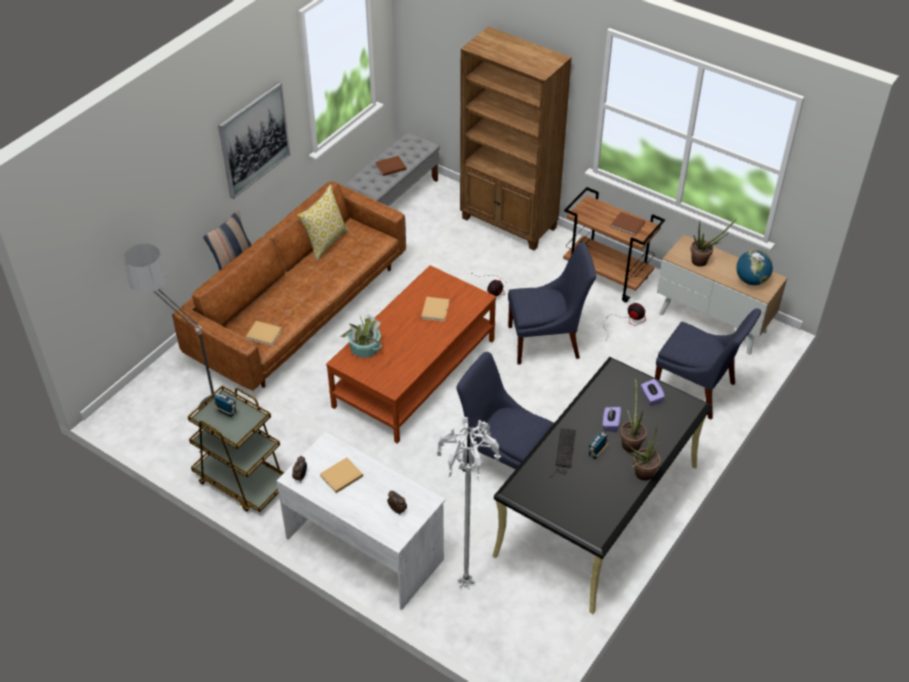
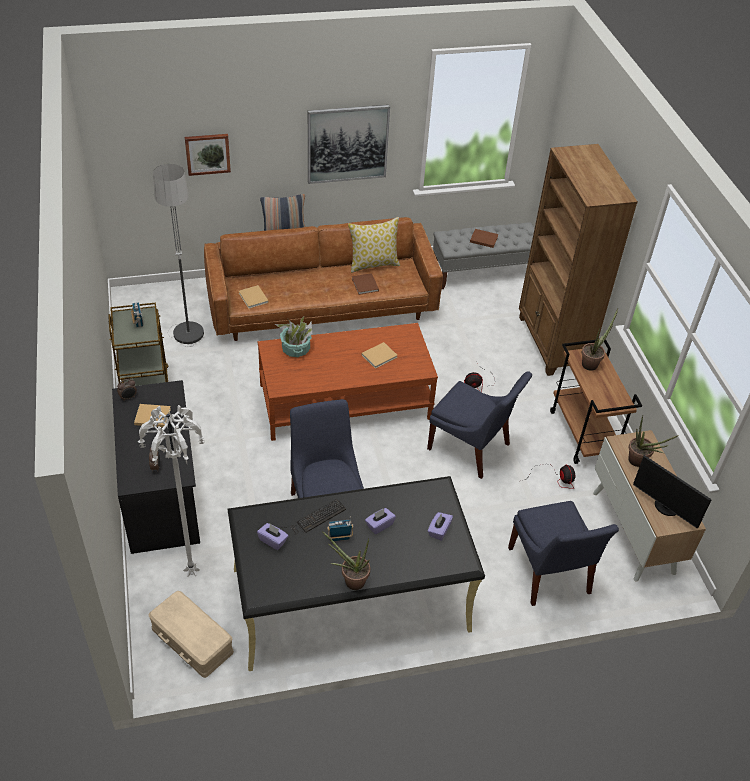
camera: 40 degrees right, 0 degrees up
white desk [277,432,445,610] -> black desk [112,380,200,554]
brown book [611,212,645,236] -> brown book moved to [352,273,379,295]
potted plant [620,376,647,453] -> potted plant moved to [582,309,618,371]
globe [736,250,773,285] -> monitor [633,455,712,528]
none -> beige storage box [149,591,234,678]
none -> picture [185,134,231,176]
none -> purple tissue box [257,523,289,550]

